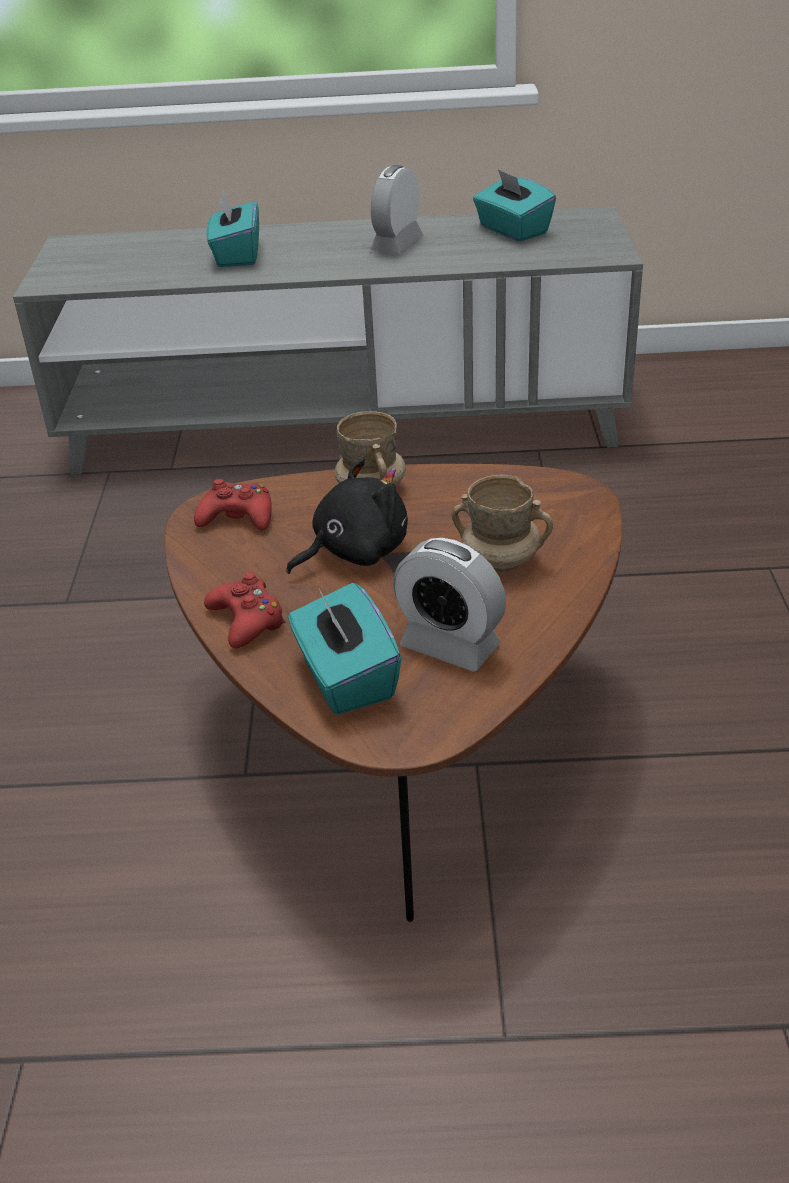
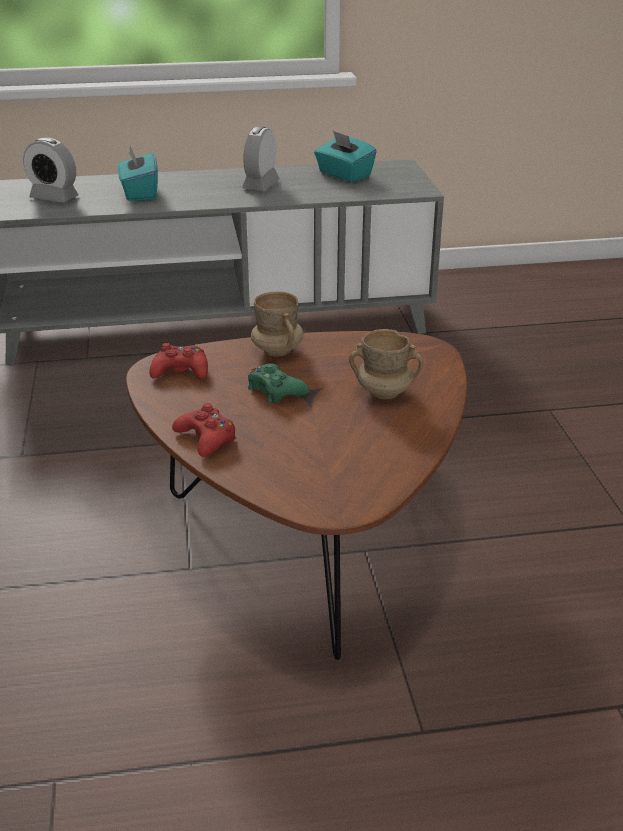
camera: 10 degrees left, 5 degrees down
black plush toy [286,458,408,574] -> green game controller [248,363,309,403]
turquoise tissue box [288,583,401,715] -> none
alarm clock [393,537,506,671] -> alarm clock moved to [23,138,78,203]

